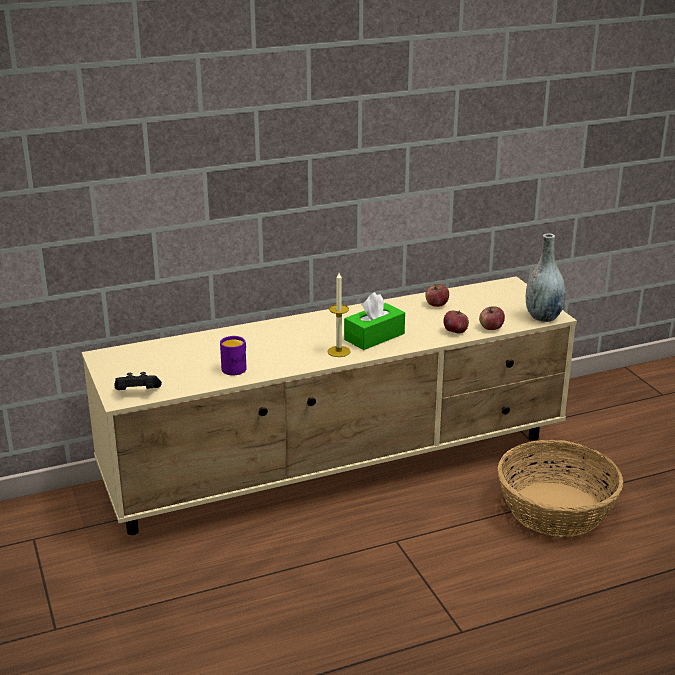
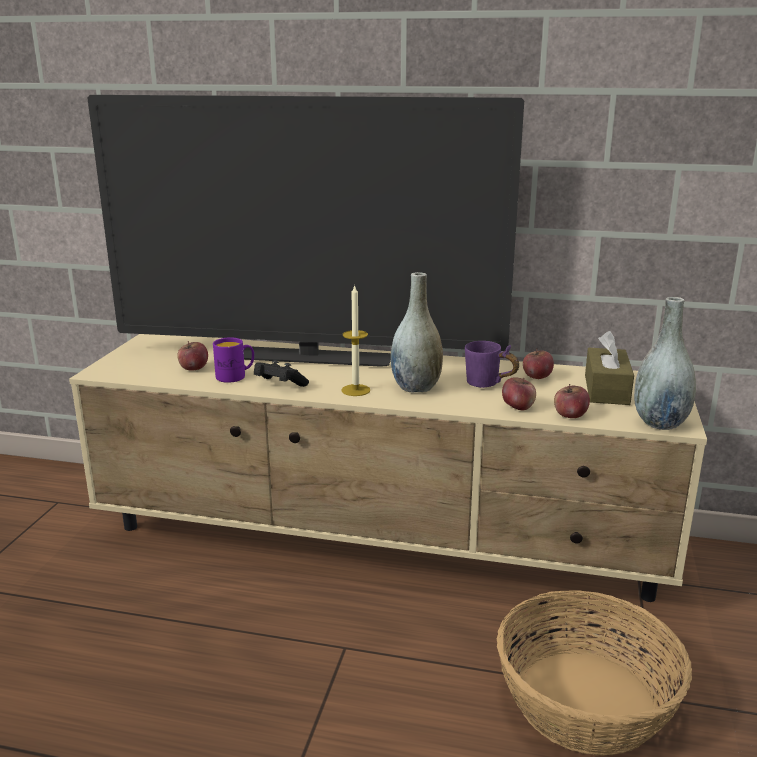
camera: 35 degrees right, 5 degrees down
black game controller [114,372,162,390] -> black game controller moved to [254,360,309,387]
green tissue box [344,292,405,350] -> grey vase [391,272,443,393]
none -> television [87,95,524,367]
none -> apple [177,341,208,370]
none -> purple mug [465,341,519,388]
none -> brown tissue box [585,331,634,405]

